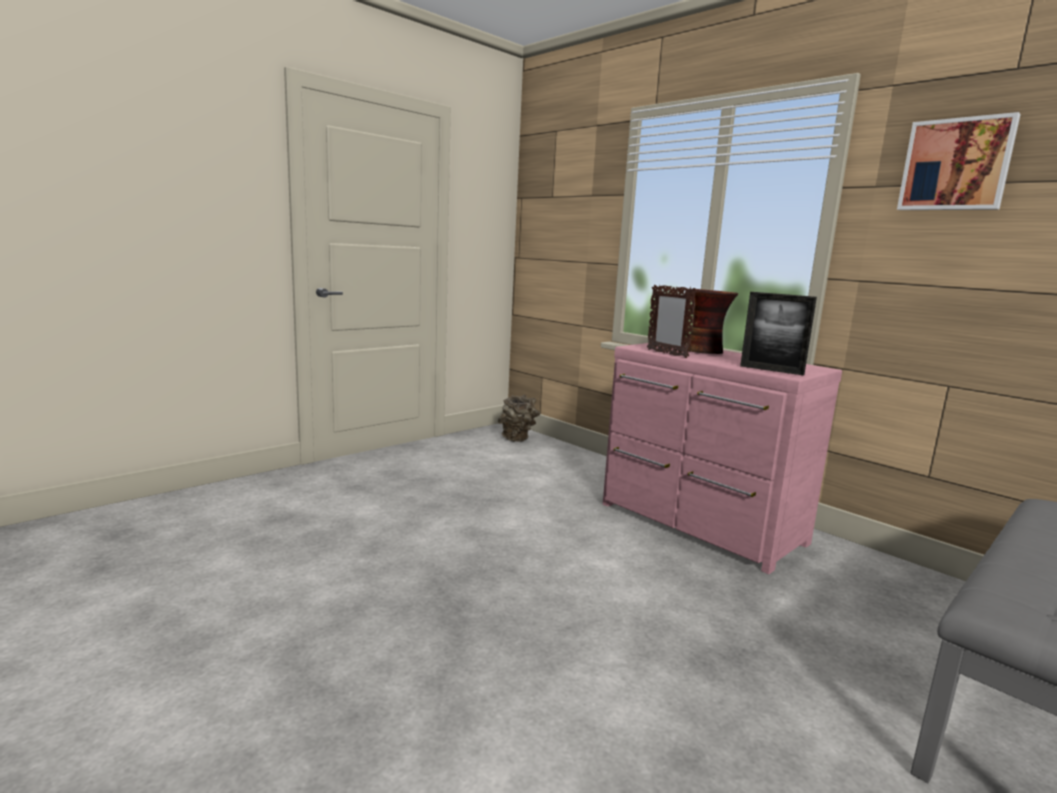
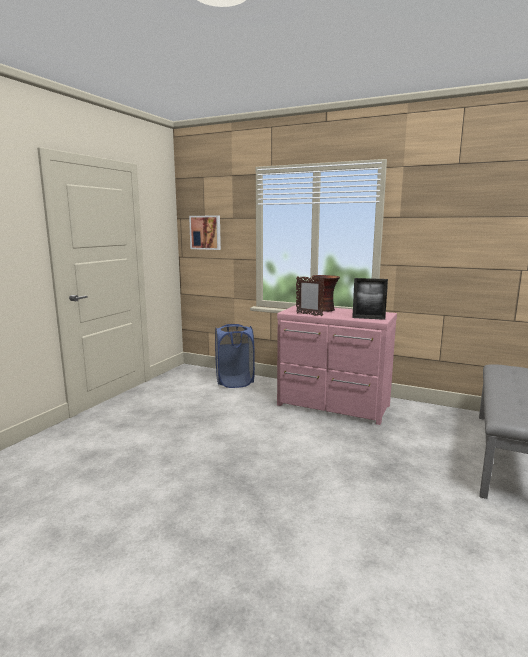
camera: 20 degrees left, 0 degrees up
brown vase [498,394,540,442] -> none
picture [897,112,1021,210] -> picture moved to [189,216,221,250]
none -> blue laundry basket [215,324,255,388]

